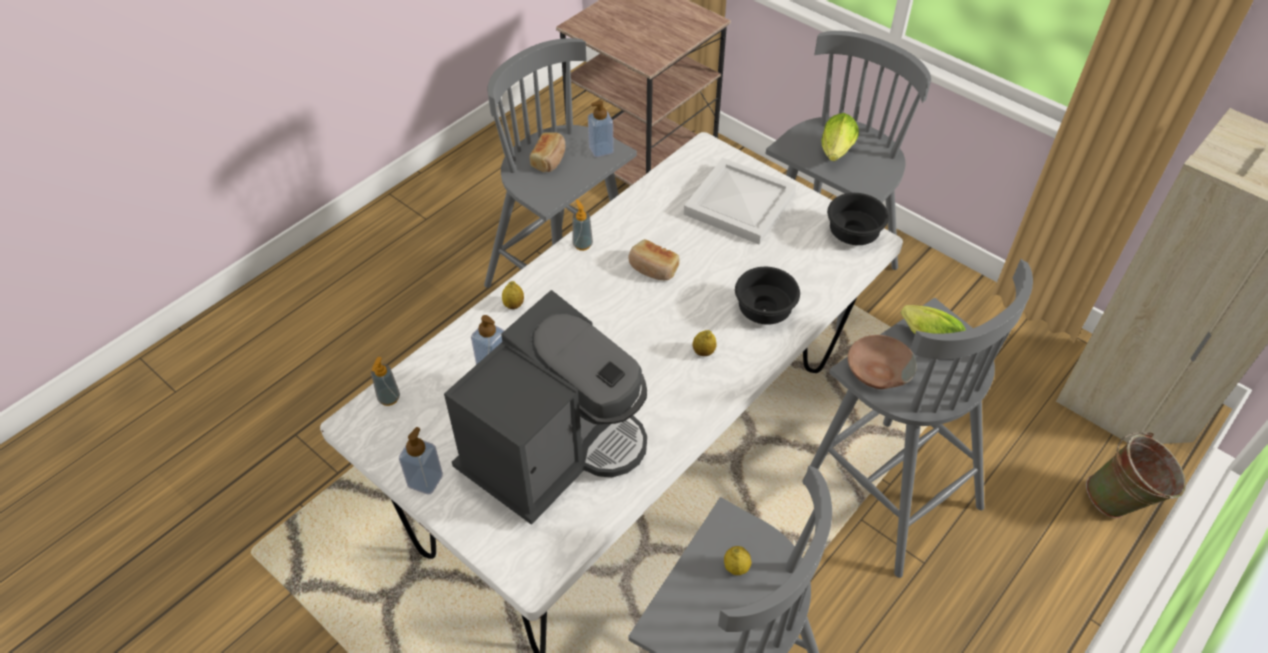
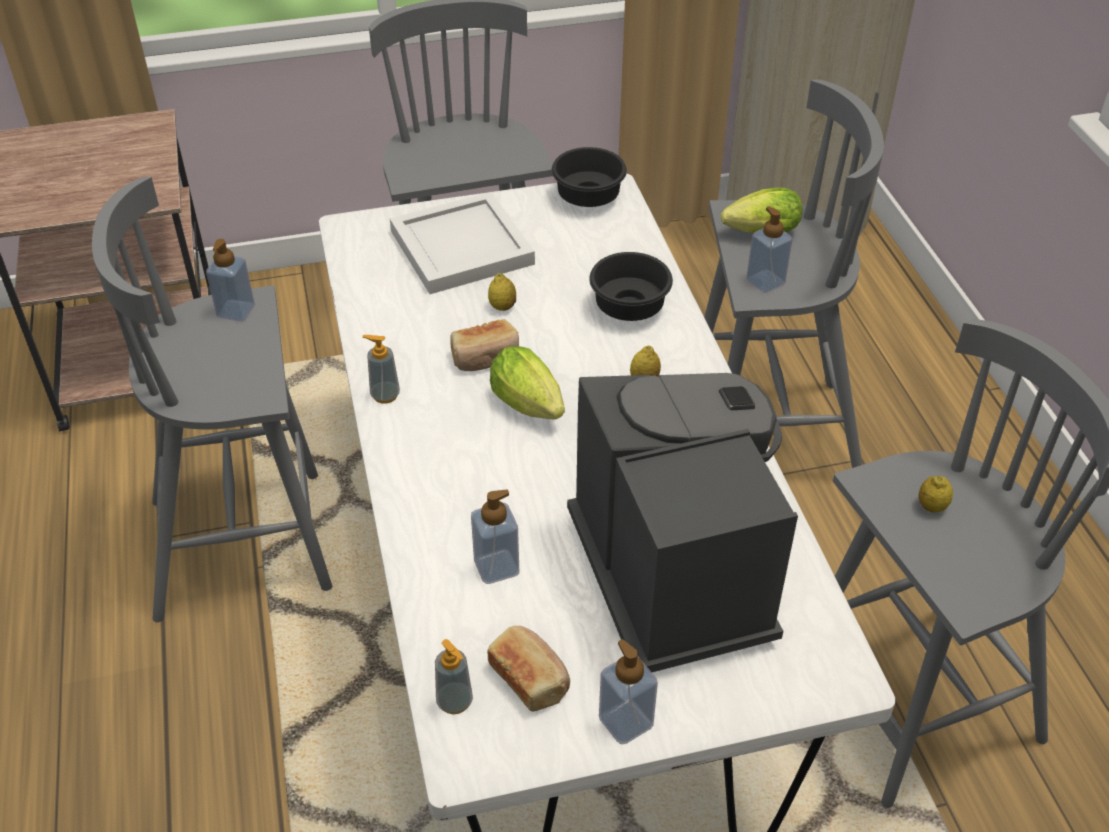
camera: 55 degrees left, 5 degrees down
lemon [502,281,524,309] -> lemon moved to [488,273,516,311]
bread [530,132,565,172] -> bread moved to [487,626,570,712]
lettuce [821,113,859,161] -> lettuce moved to [490,346,565,419]
brown bowl [848,335,917,389] -> soap dispenser [746,206,793,293]
green bucket [1086,432,1186,518] -> none

